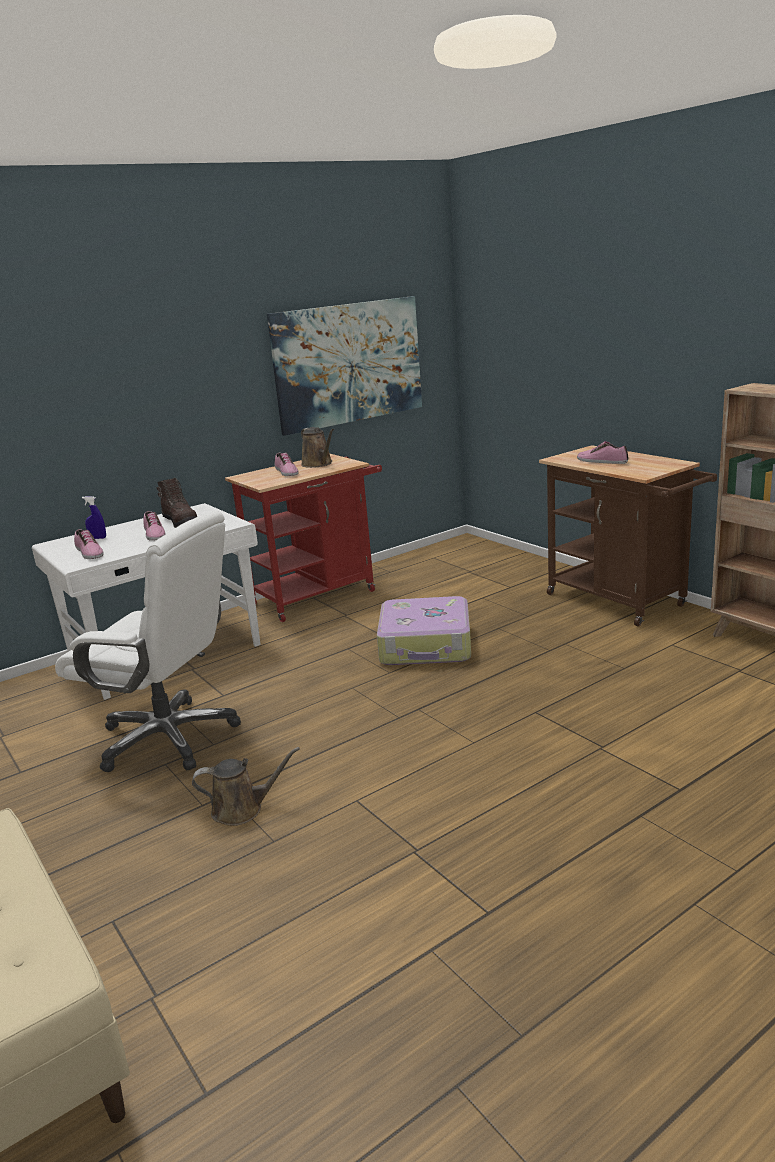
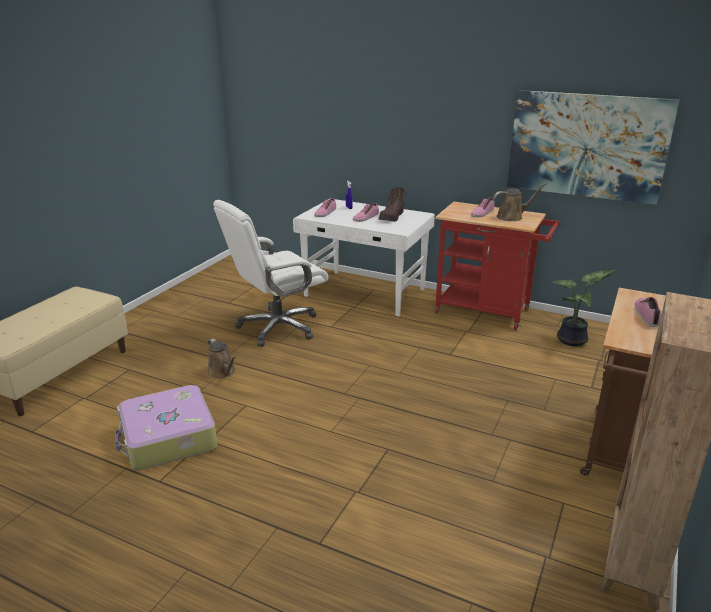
camera: 60 degrees right, 5 degrees up
white office chair [55,511,241,772] -> white office chair turned 60 degrees clockwise [213,200,328,347]
brown watering can [301,427,334,468] -> brown watering can turned 135 degrees counterclockwise [493,183,547,221]
suitcase [377,596,471,665] -> suitcase moved to [115,385,217,470]
none -> potted plant [552,270,617,346]

